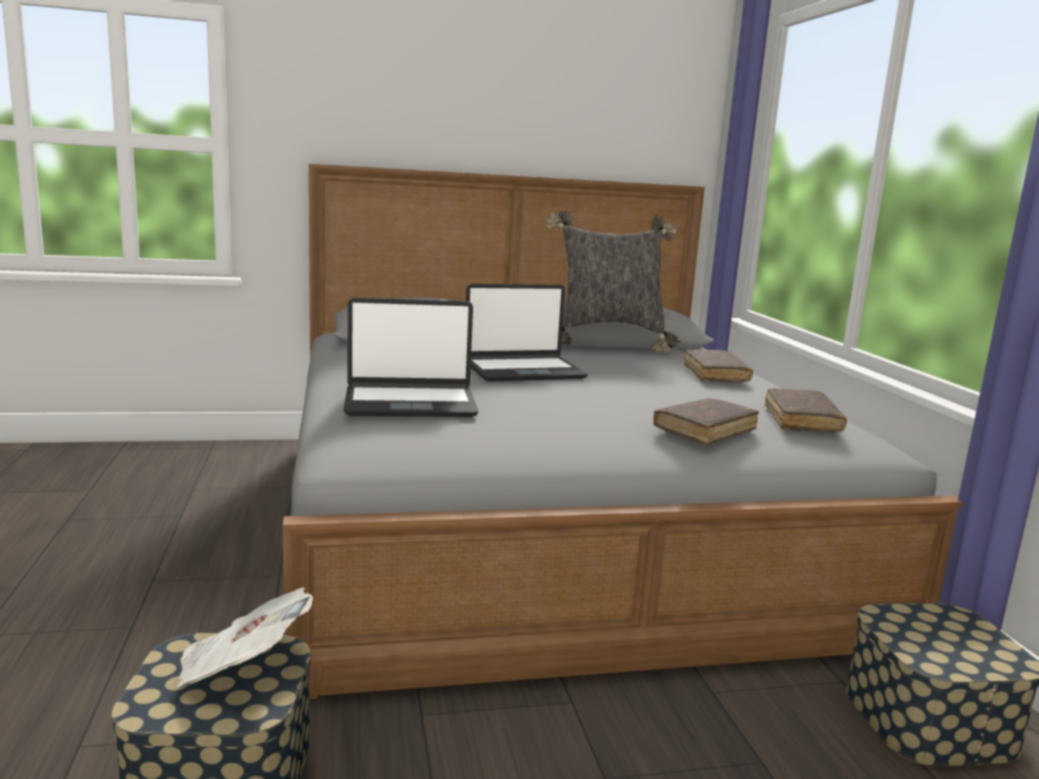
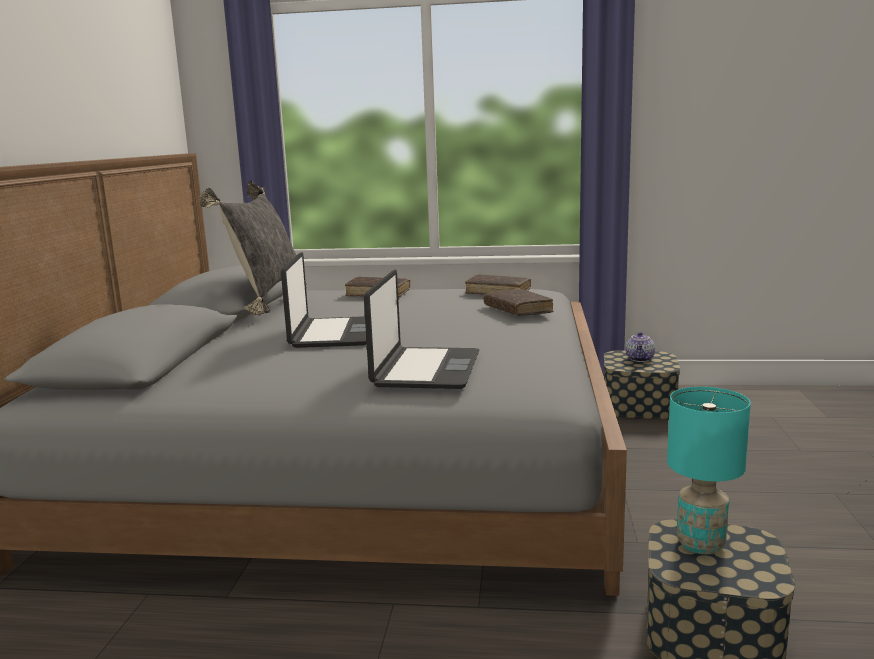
camera: 70 degrees left, 0 degrees up
newspaper [176,587,313,688] -> turquoise table lamp [667,387,751,554]
none -> teapot [626,332,655,362]

